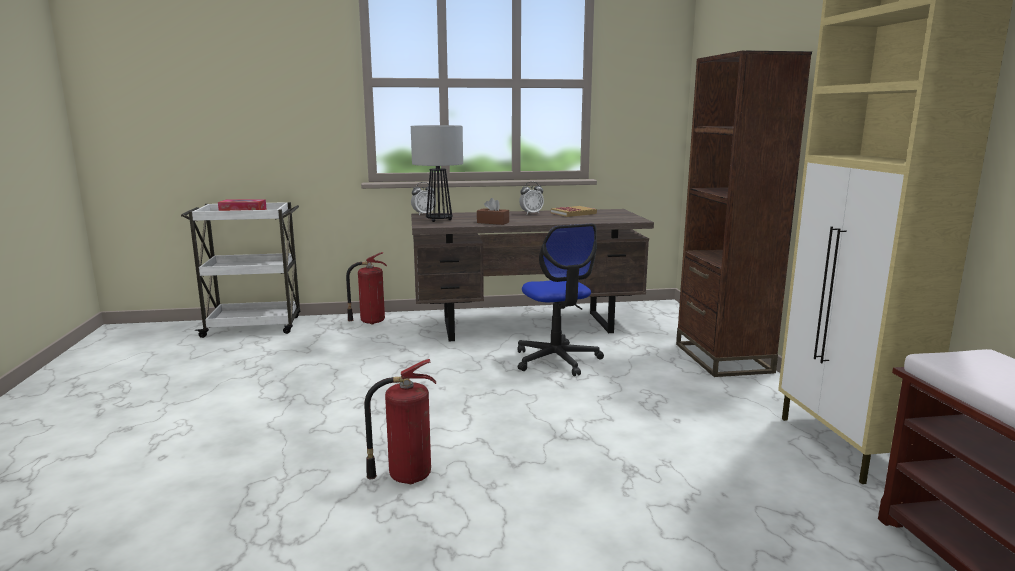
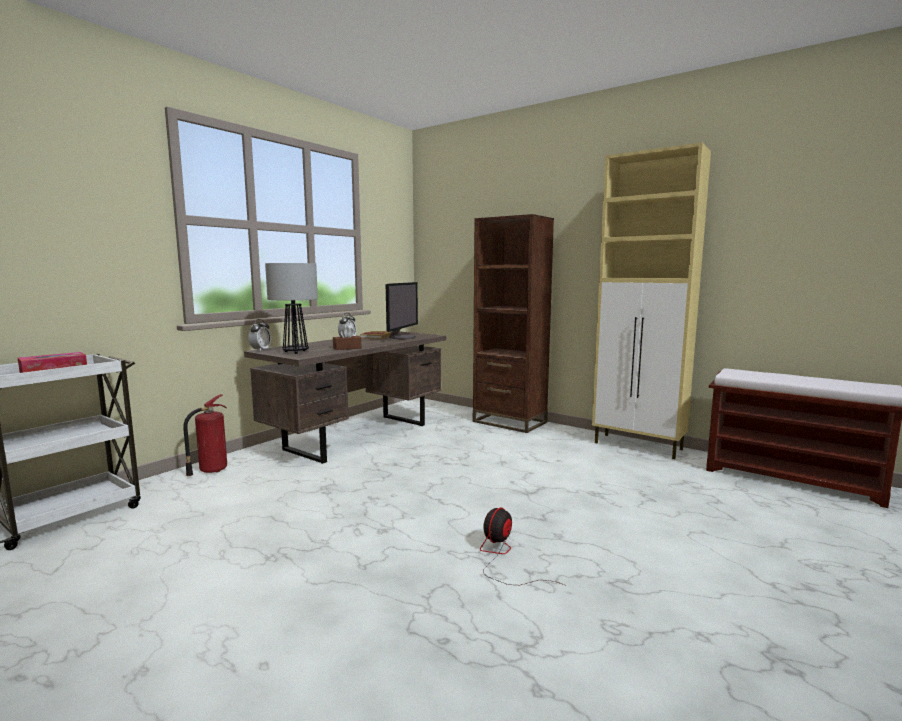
camera: 45 degrees left, 5 degrees down
fire extinguisher [364,359,436,484] -> fan [480,508,564,585]
office chair [517,223,604,376] -> none
none -> monitor [386,282,418,339]

